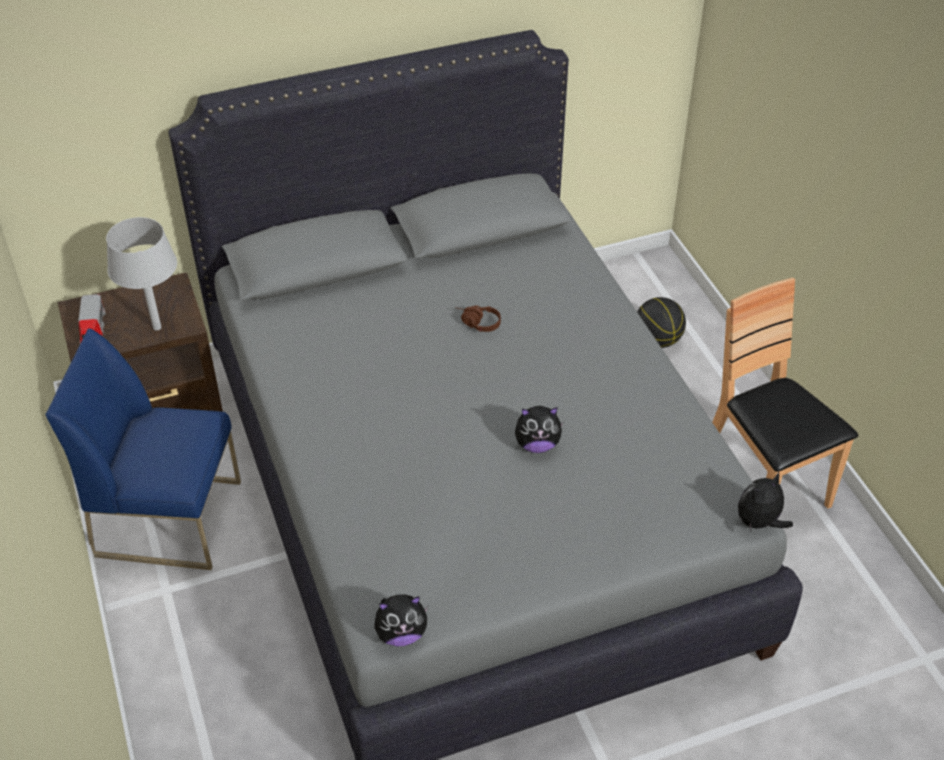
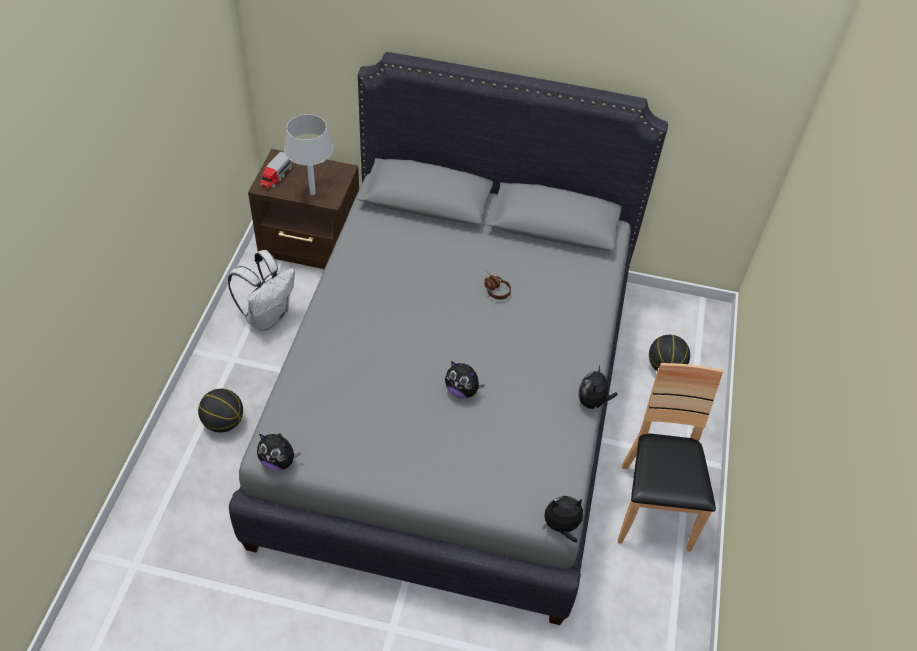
camera: 30 degrees right, 5 degrees up
blue chair [45,328,241,570] -> white backpack [228,250,295,331]
none -> basketball [198,389,243,433]
none -> plush toy [578,365,618,414]

